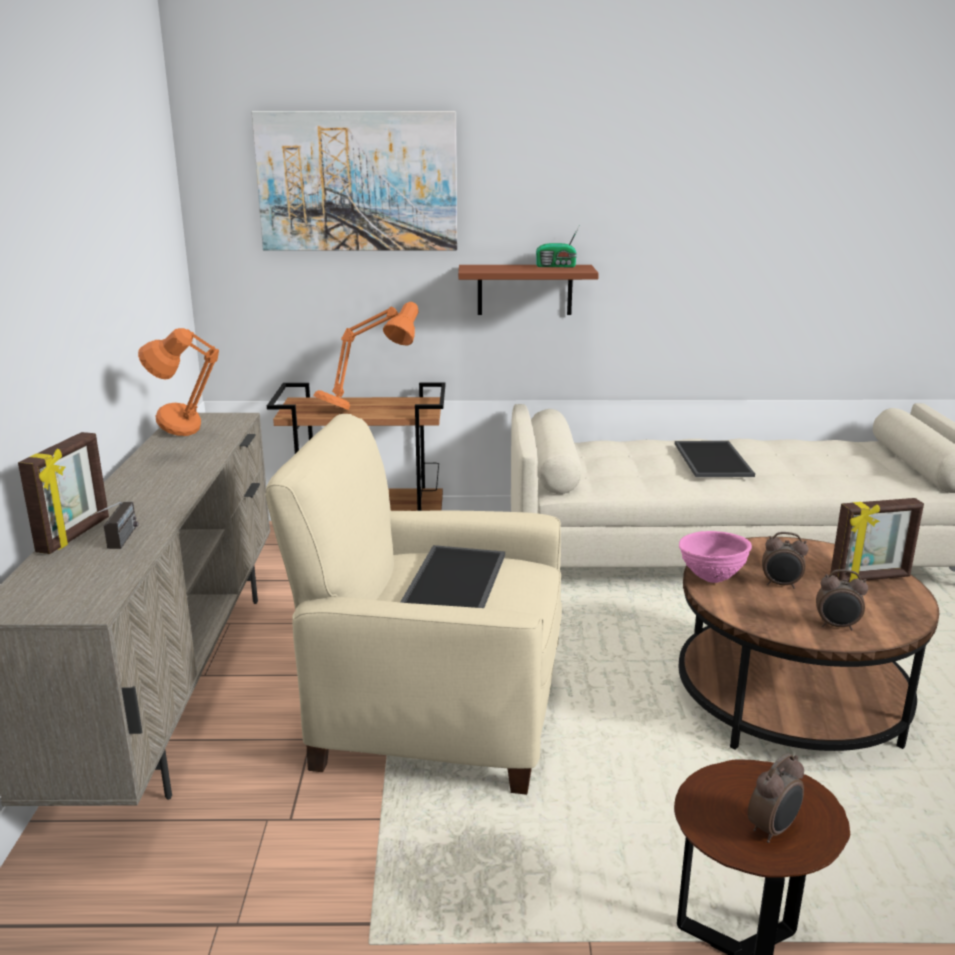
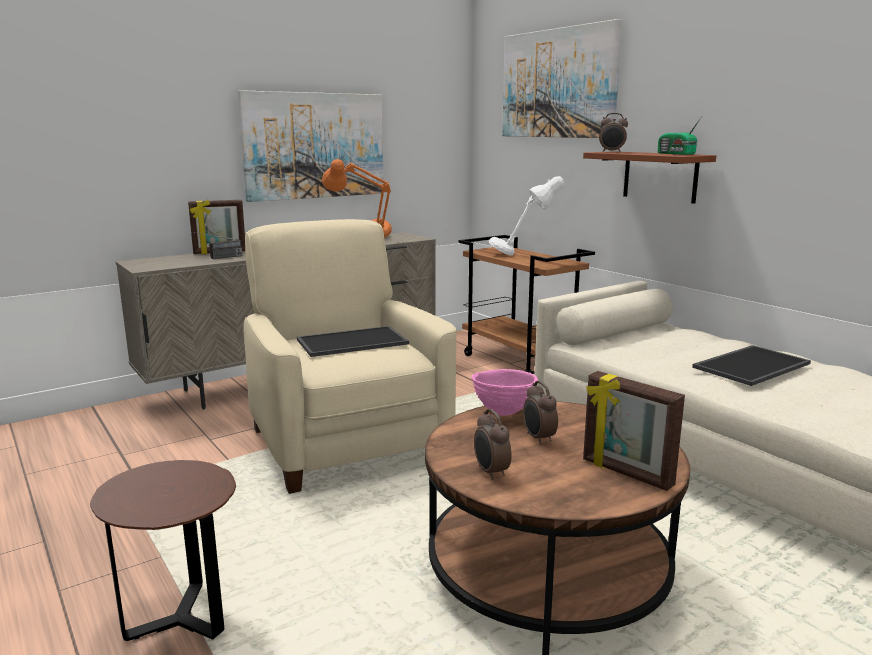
camera: 55 degrees right, 5 degrees down
orange table lamp [313,302,419,410] -> white table lamp [489,176,564,256]
alarm clock [748,753,804,843] -> alarm clock moved to [599,113,628,152]
none -> picture [238,90,384,202]

